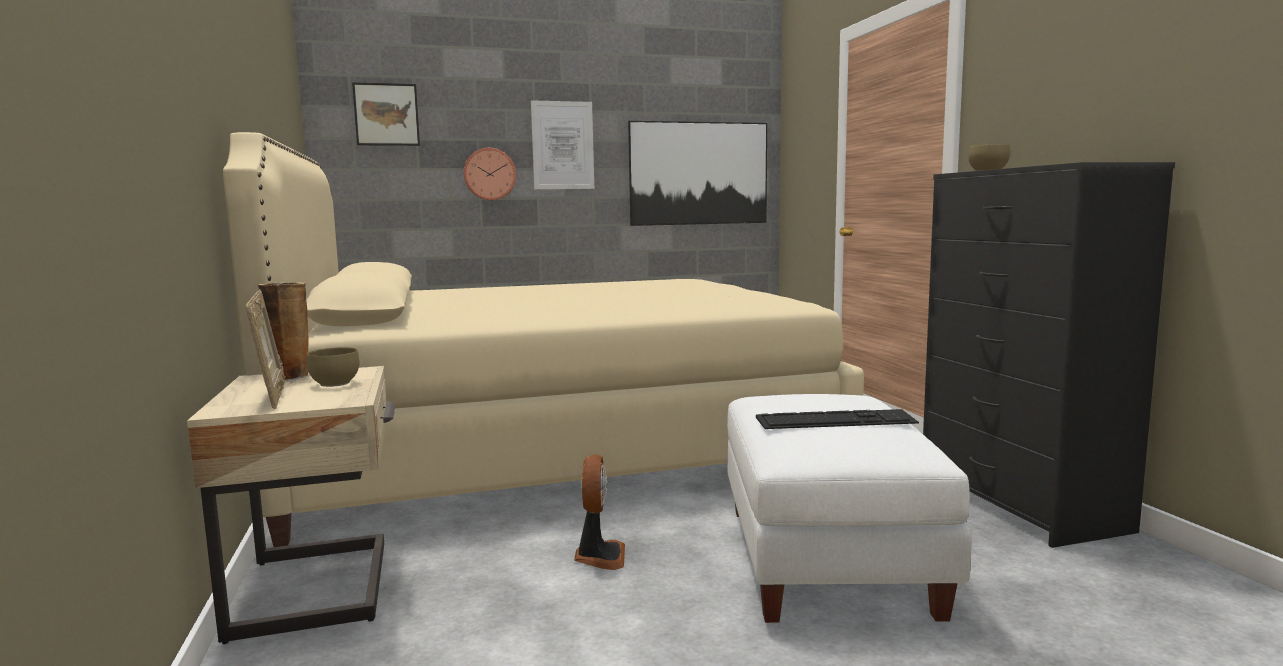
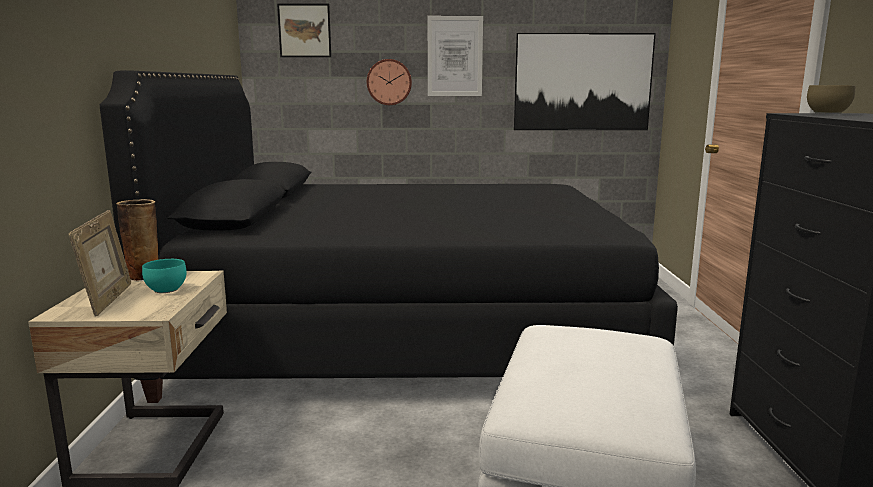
camera: 15 degrees right, 5 degrees up
beige bed [223,132,864,547] -> black bed [100,70,678,403]
brown bowl [306,347,359,387] -> turquoise bowl [142,259,187,293]
fan [574,455,625,570] -> none
keyboard [756,409,919,429] -> none

